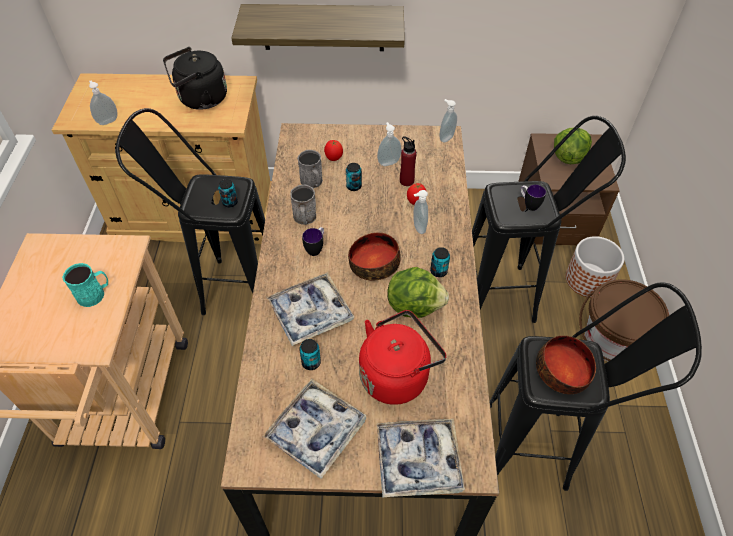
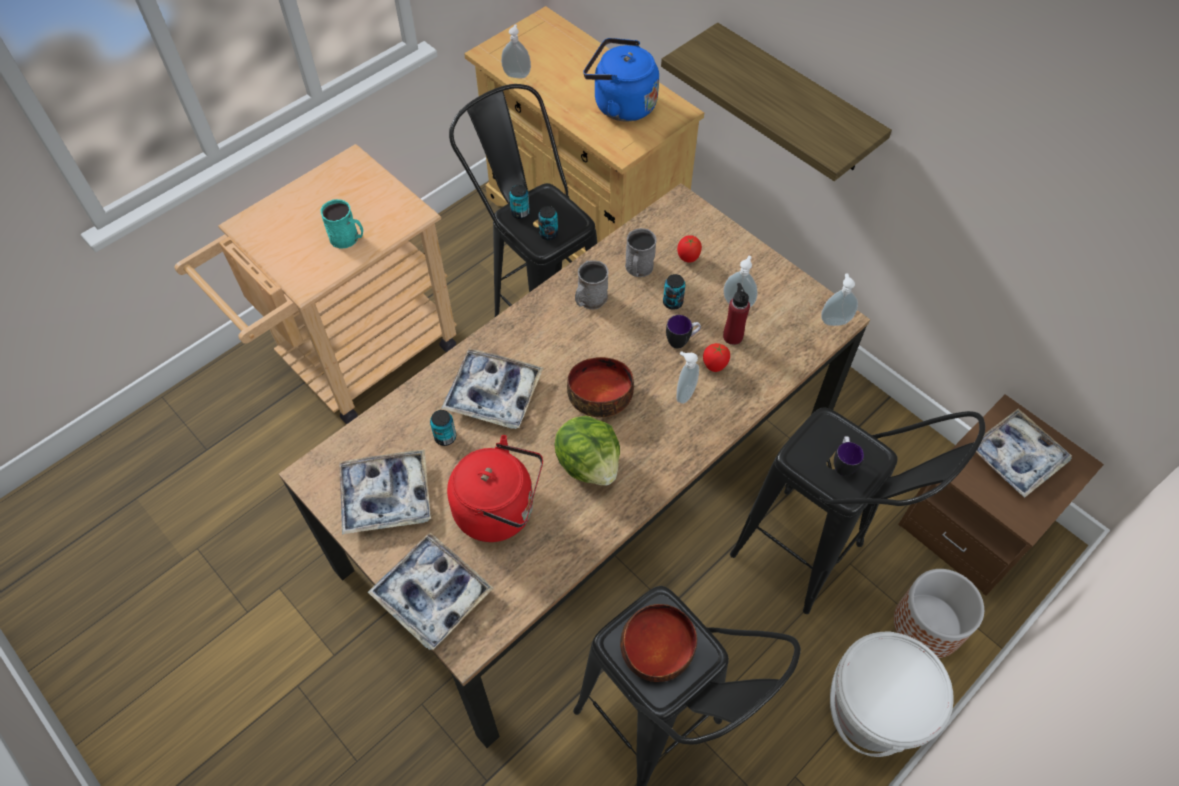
camera: 45 degrees right, 5 degrees up
black kettle [163,47,227,110] -> blue kettle [583,38,659,122]
mug [302,227,324,256] -> mug moved to [666,315,701,349]
can [430,247,450,277] -> can moved to [509,185,530,219]
lettuce [554,128,592,164] -> tray [976,409,1072,498]
brown bucket [579,279,669,361] -> white bucket [830,631,954,757]

